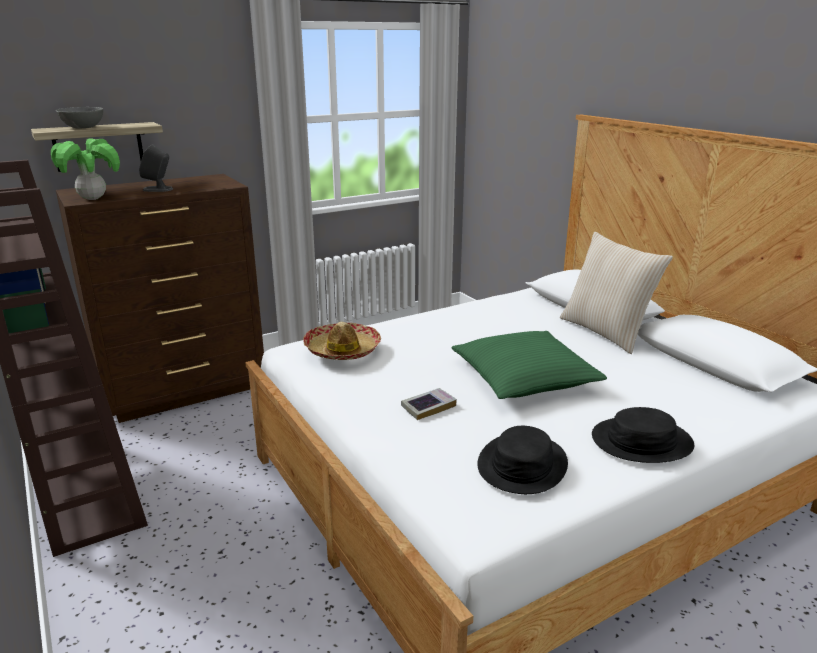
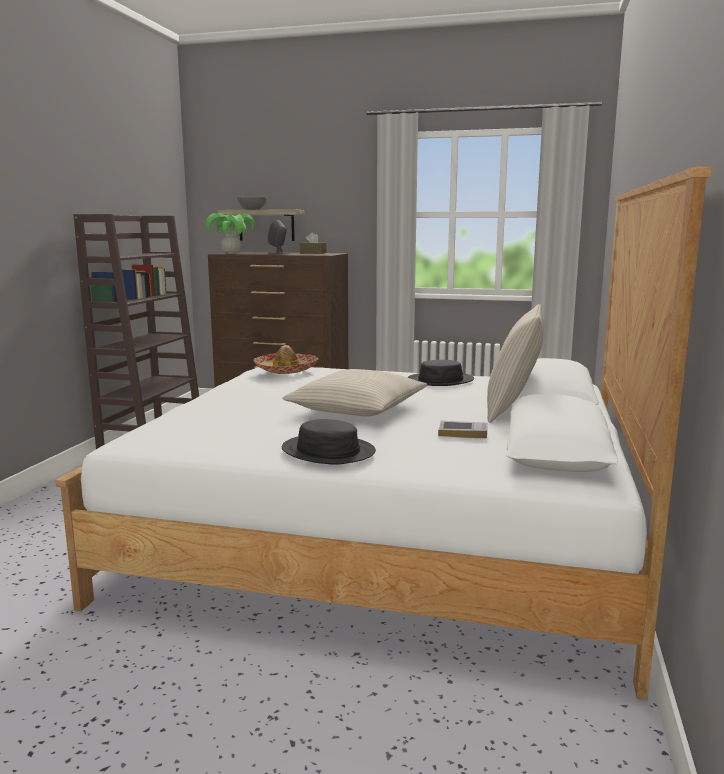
camera: 45 degrees right, 10 degrees down
book [401,388,457,420] -> book moved to [438,421,488,438]
green pillow [452,331,607,399] -> beige pillow [283,369,427,416]
black hat [477,426,568,494] -> black hat moved to [408,360,474,386]
none -> brown tissue box [300,233,326,254]

